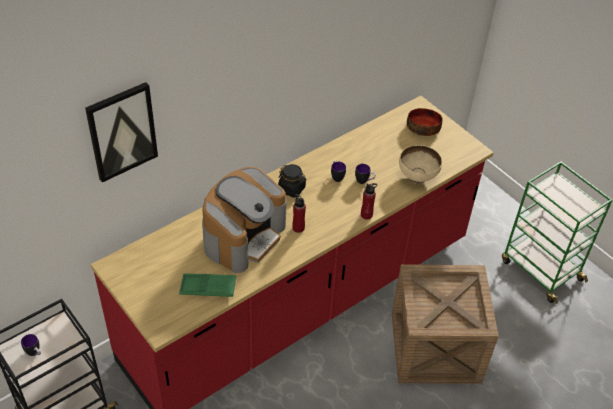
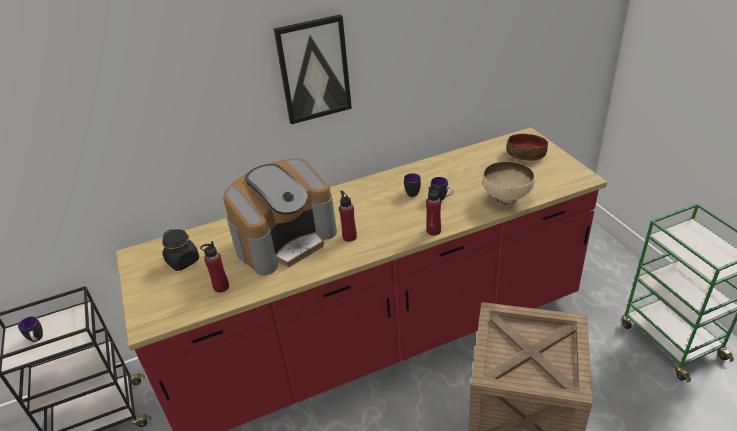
camera: 20 degrees right, 10 degrees down
picture [85,82,158,183] -> picture moved to [274,14,352,124]
green tray [179,274,236,297] -> red bottle [200,241,229,293]
black jar [278,164,307,198] -> black jar moved to [162,229,199,271]

